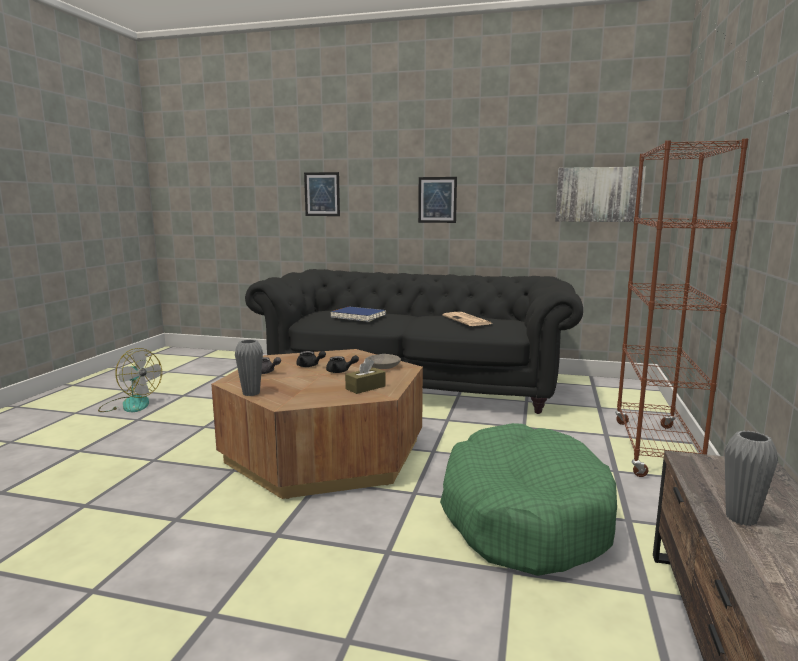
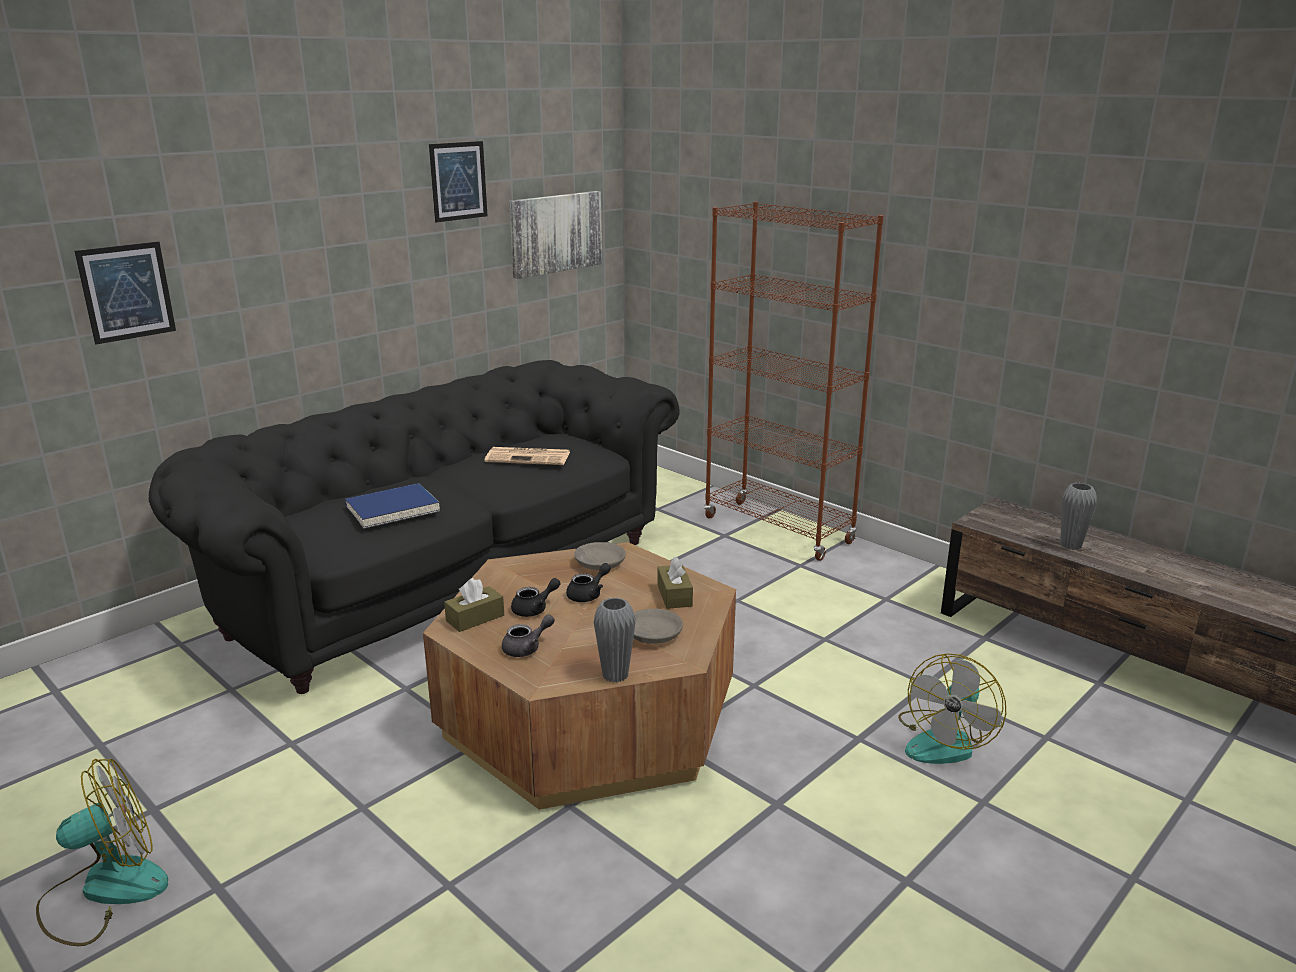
camera: 60 degrees left, 10 degrees up
picture [418,177,457,223] -> picture moved to [429,141,488,222]
green dog bed [440,423,617,576] -> none
none -> brown tissue box [444,578,504,632]
none -> grey bowl [634,609,683,644]
none -> fan [898,653,1006,764]

